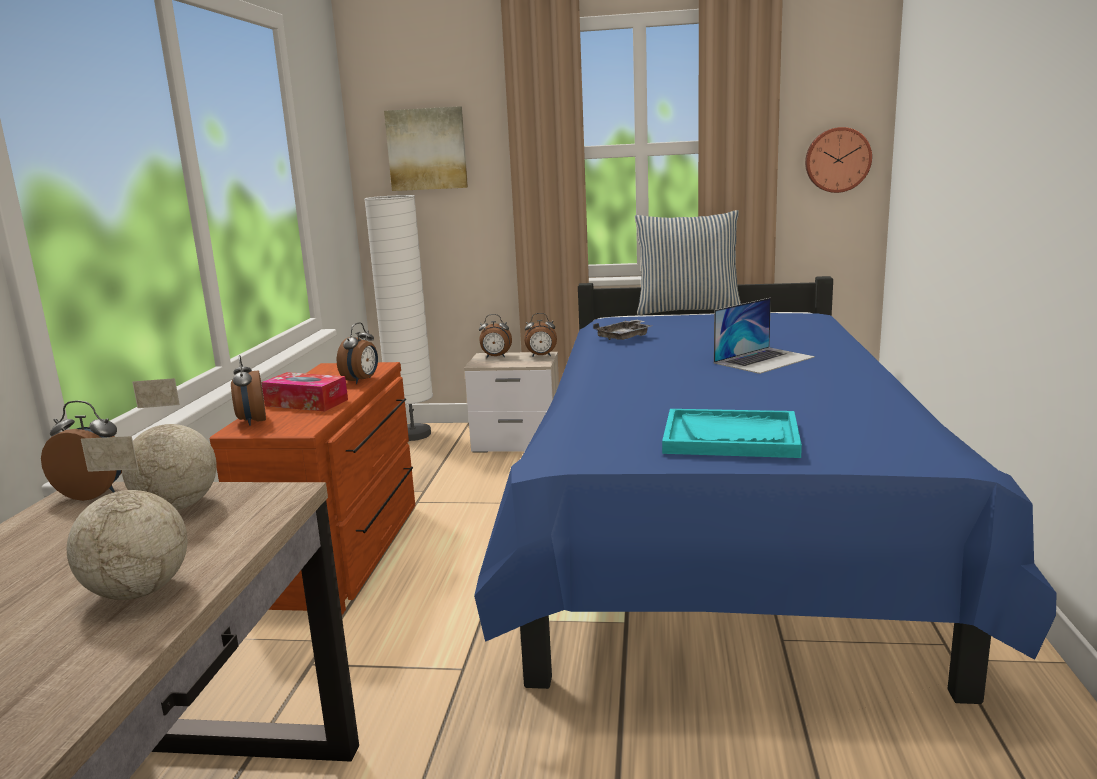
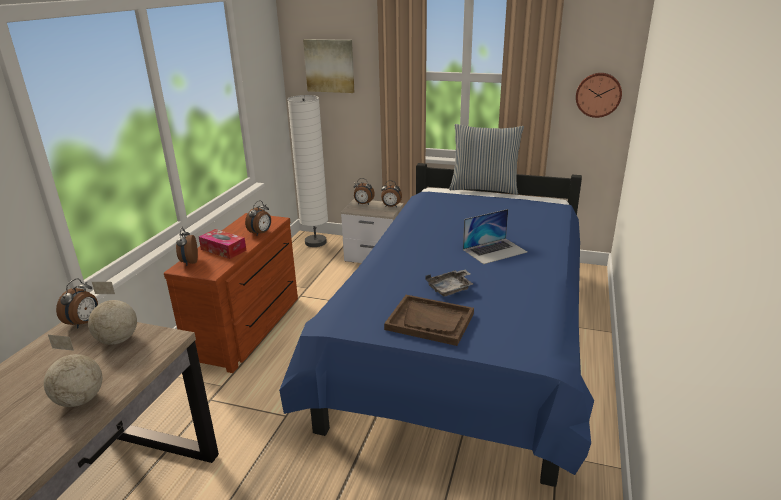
camera: 10 degrees right, 10 degrees up
alarm clock [41,400,122,501] -> alarm clock turned 90 degrees clockwise [56,278,98,329]
grey tray [593,320,652,340] -> grey tray moved to [425,270,474,297]
turquoise tray [662,409,802,458] -> brown tray [384,295,474,346]

